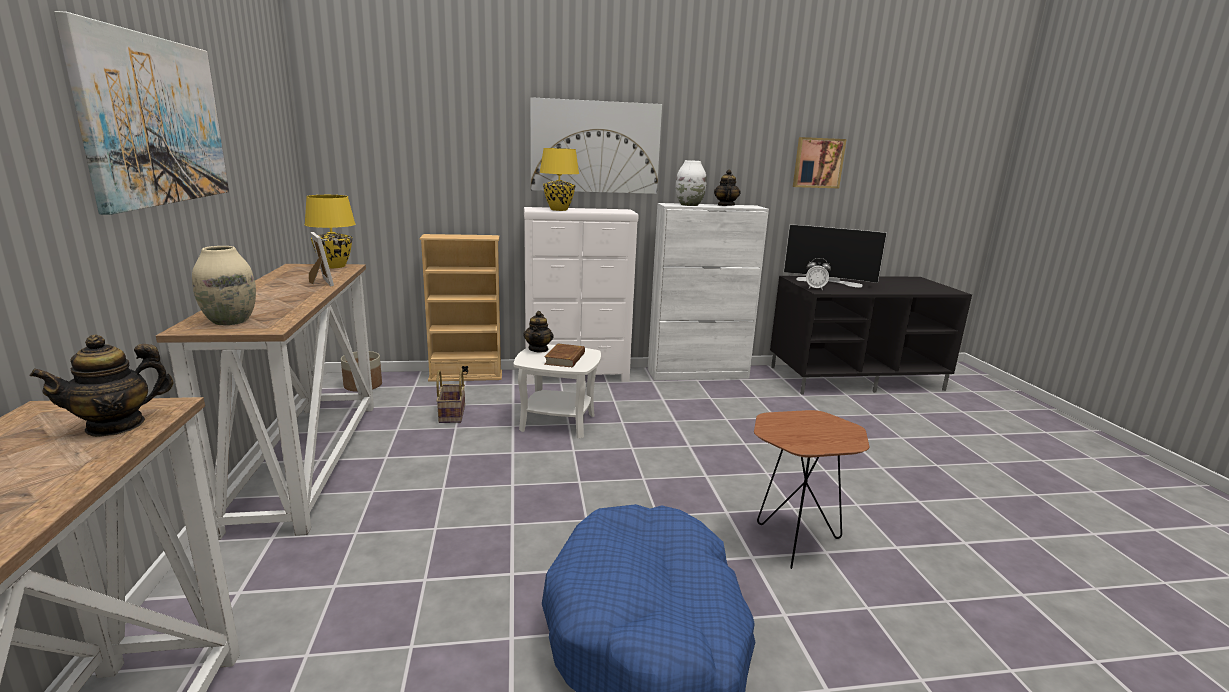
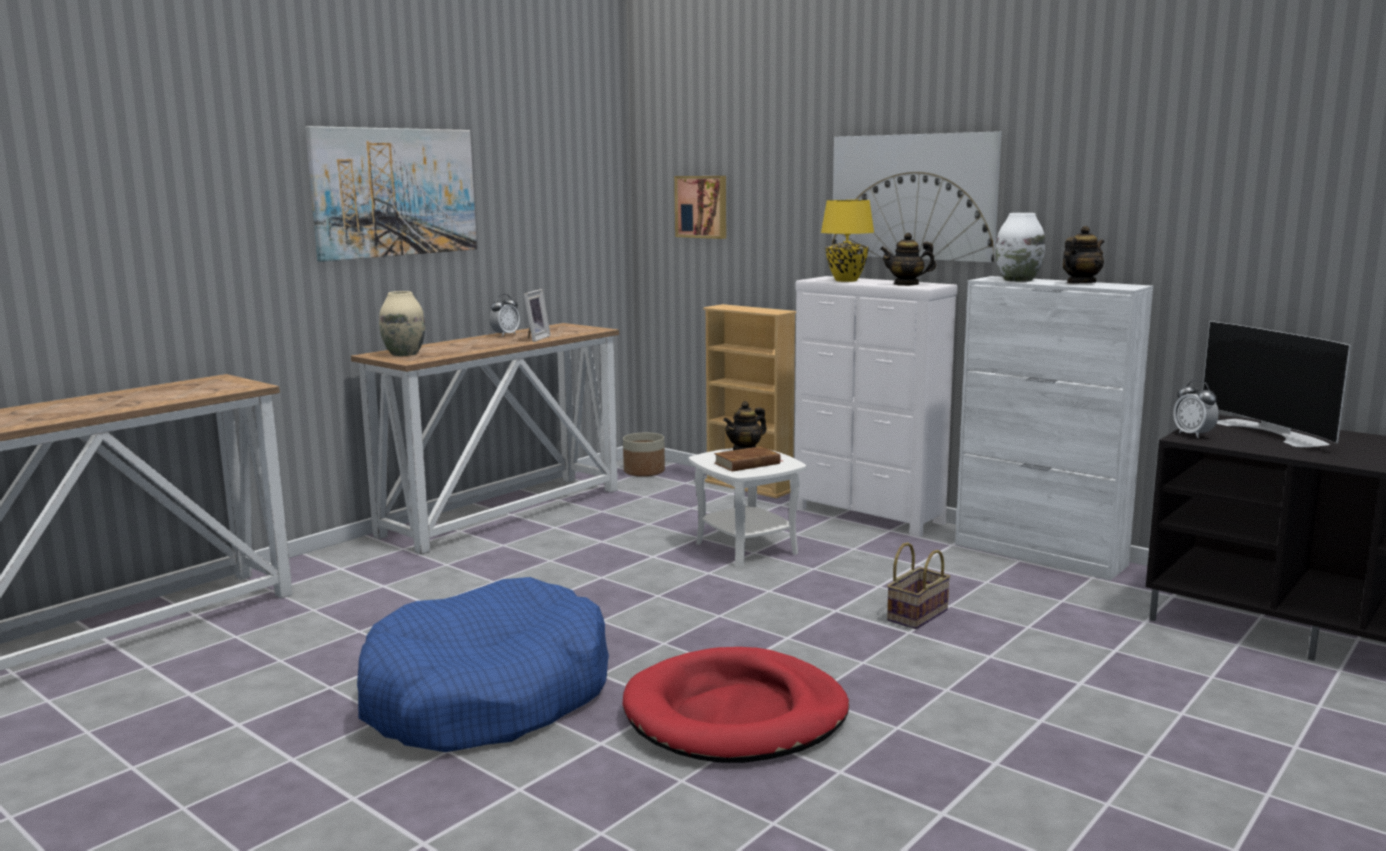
camera: 50 degrees right, 5 degrees down
teapot [29,334,173,437] -> teapot moved to [880,233,936,286]
yellow table lamp [304,195,356,268] -> none
basket [436,370,465,423] -> basket moved to [887,542,951,629]
brown side table [754,410,869,569] -> red dog bed [622,647,849,763]
picture [793,137,847,188] -> picture moved to [674,176,726,239]
none -> alarm clock [490,294,520,336]

